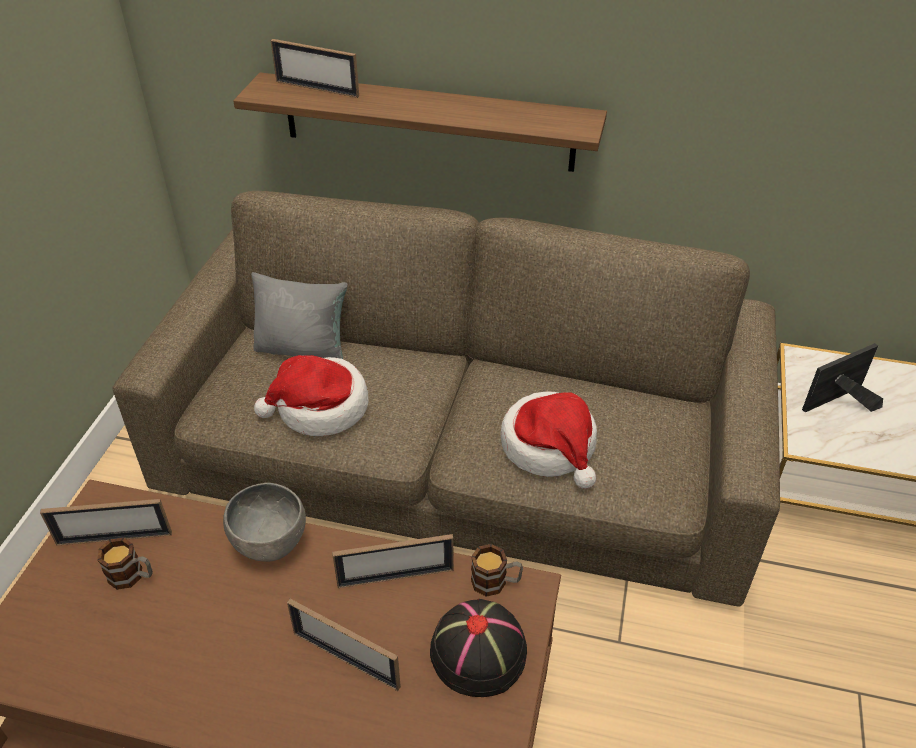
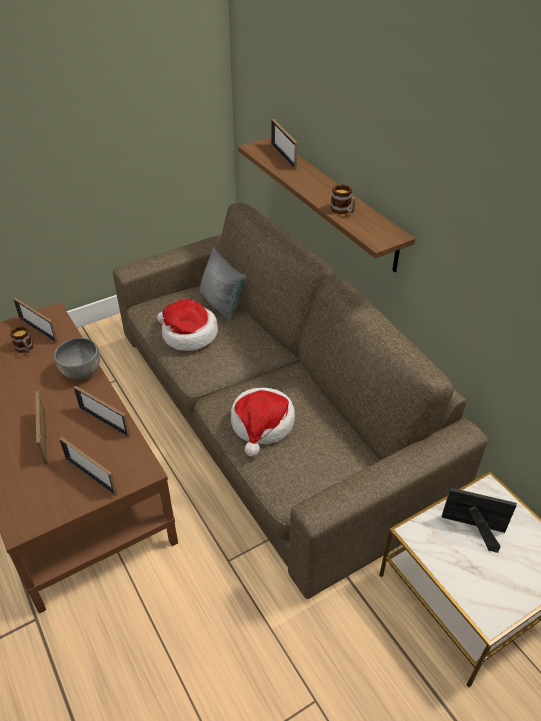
camera: 45 degrees right, 0 degrees up
black hat [430,599,527,697] -> picture frame [59,437,118,496]
mug [471,544,523,597] -> mug moved to [331,184,356,214]

